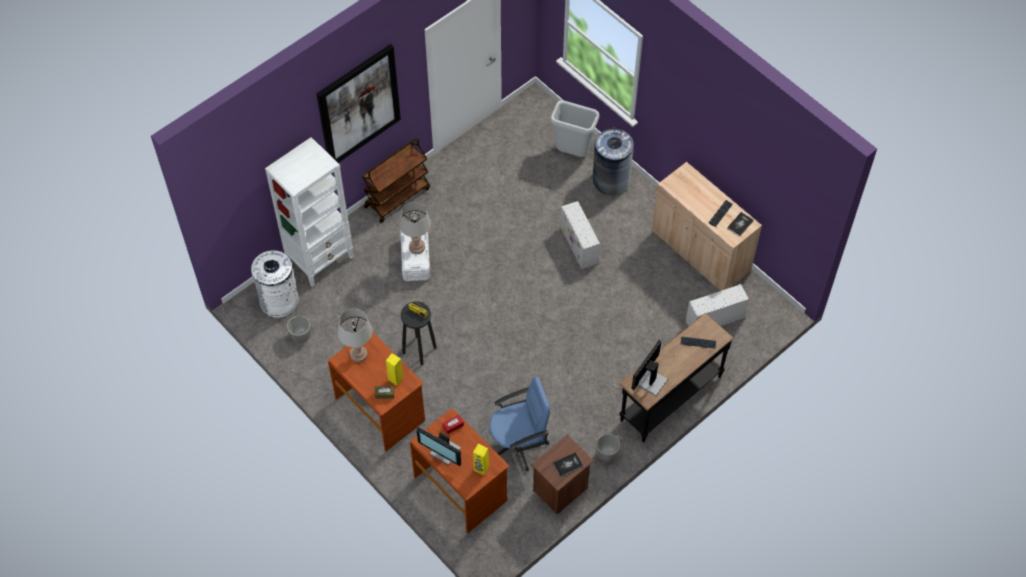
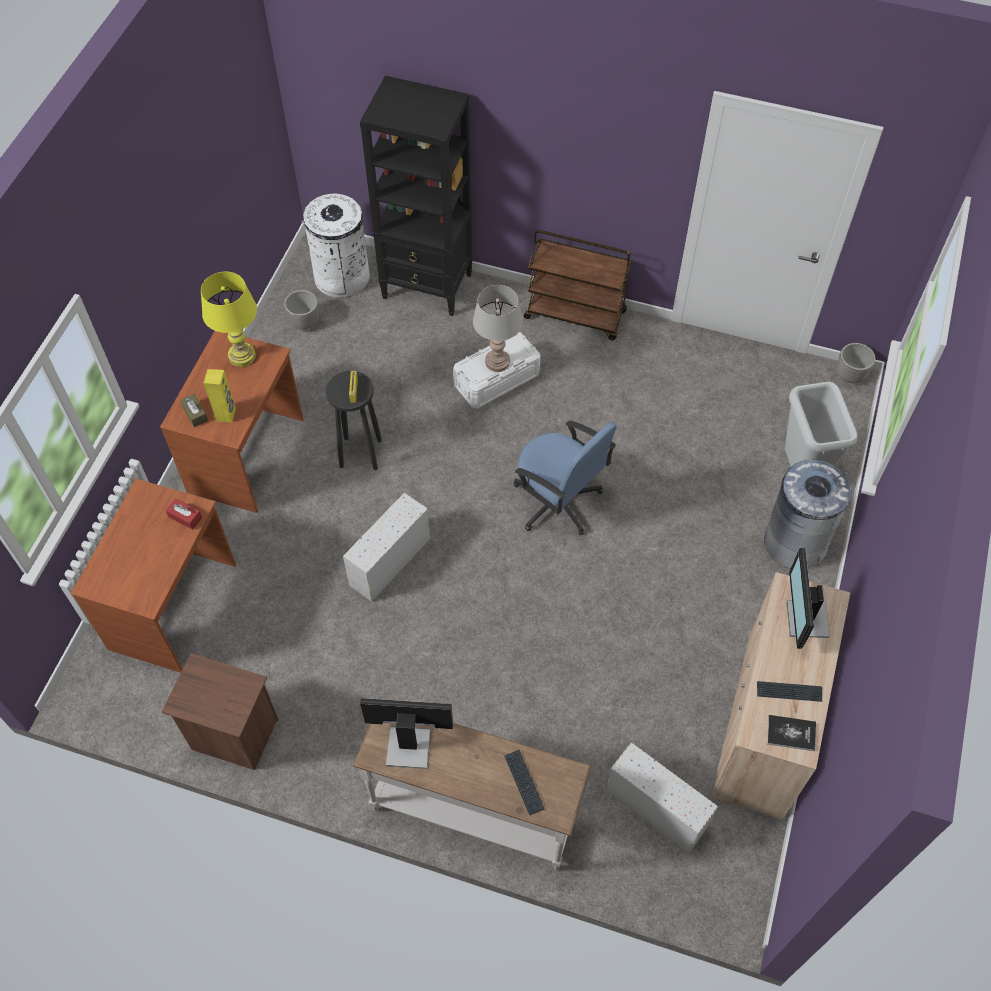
camera: 60 degrees right, 0 degrees up
white bookcase [265,137,353,287] -> black bookcase [360,76,473,316]
picture [316,44,401,163] -> none
grey table lamp [337,308,373,362] -> yellow table lamp [201,272,257,367]
monitor [417,427,461,466] -> monitor moved to [786,548,830,649]
yellow speaker [473,444,489,475] -> none
blue office chair [490,377,550,471] -> blue office chair moved to [514,421,617,535]
book [553,452,584,477] -> none
white storage box [560,201,600,269] -> white storage box moved to [343,493,430,602]
planter [596,434,621,462] -> planter moved to [837,343,875,383]
black console table [619,313,734,443] -> white console table [353,723,591,870]

